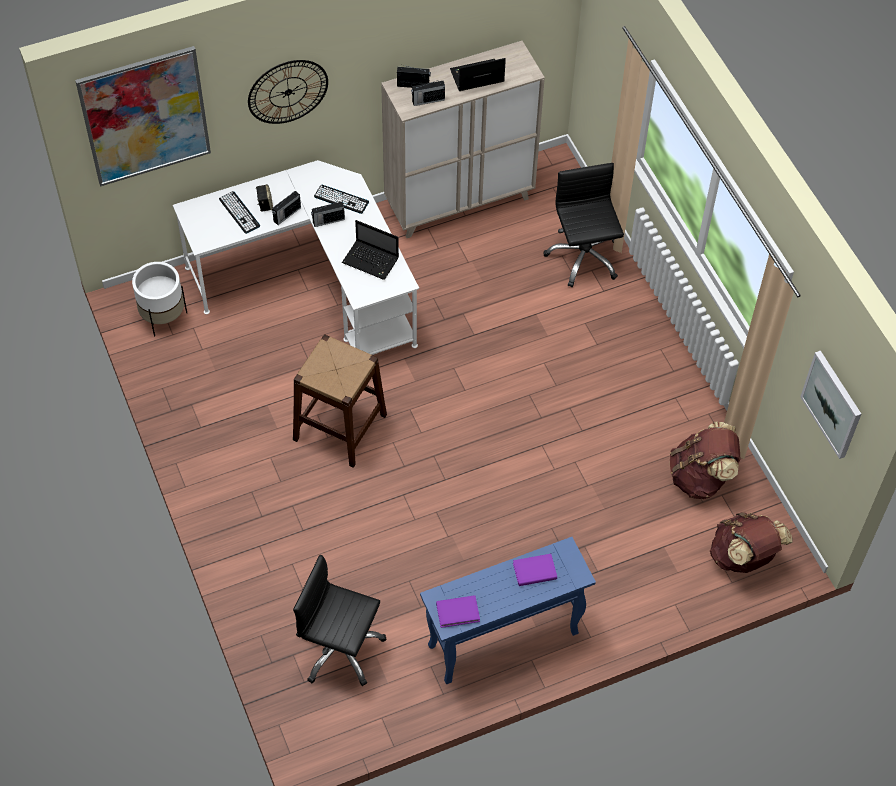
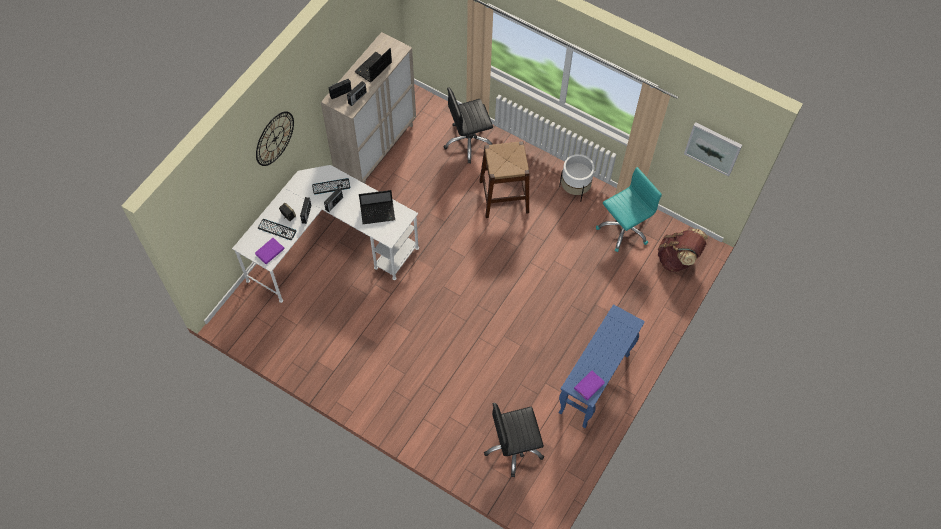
camera: 35 degrees left, 5 degrees up
picture [75,46,211,187] -> none
white planter [132,262,187,336] -> white planter moved to [559,154,594,202]
brown stool [293,334,387,468] -> brown stool moved to [479,141,530,218]
purple book [513,554,557,586] -> purple book moved to [255,238,285,264]
black office chair [543,163,624,287] -> black office chair turned 60 degrees counterclockwise [443,88,493,163]
brown backpack [670,422,740,499] -> turquoise office chair [596,167,662,252]

